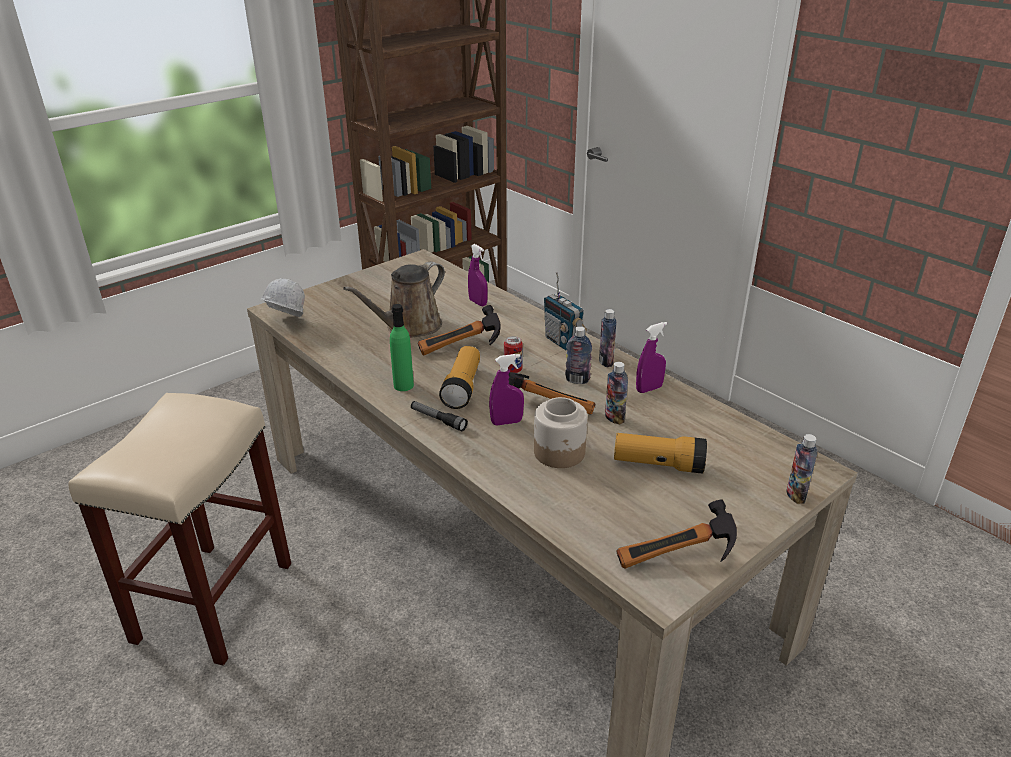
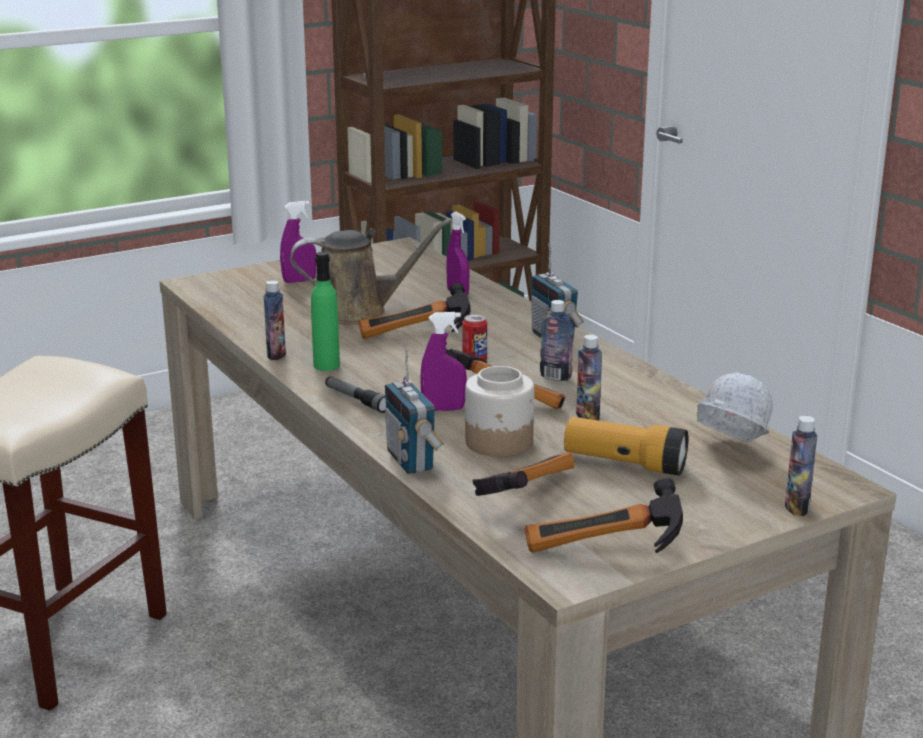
camera: 10 degrees right, 10 degrees down
white hard hat [261,278,305,317] -> white hard hat moved to [697,372,773,442]
brown watering can [343,262,445,338] -> brown watering can turned 150 degrees counterclockwise [290,218,452,325]
flashlight [439,346,480,409] -> none
bottle [599,309,617,367] -> bottle moved to [264,280,286,360]
purple spray bottle [636,322,667,393] -> purple spray bottle moved to [280,201,316,283]
none -> radio [385,345,444,474]
none -> hammer [472,452,575,496]

